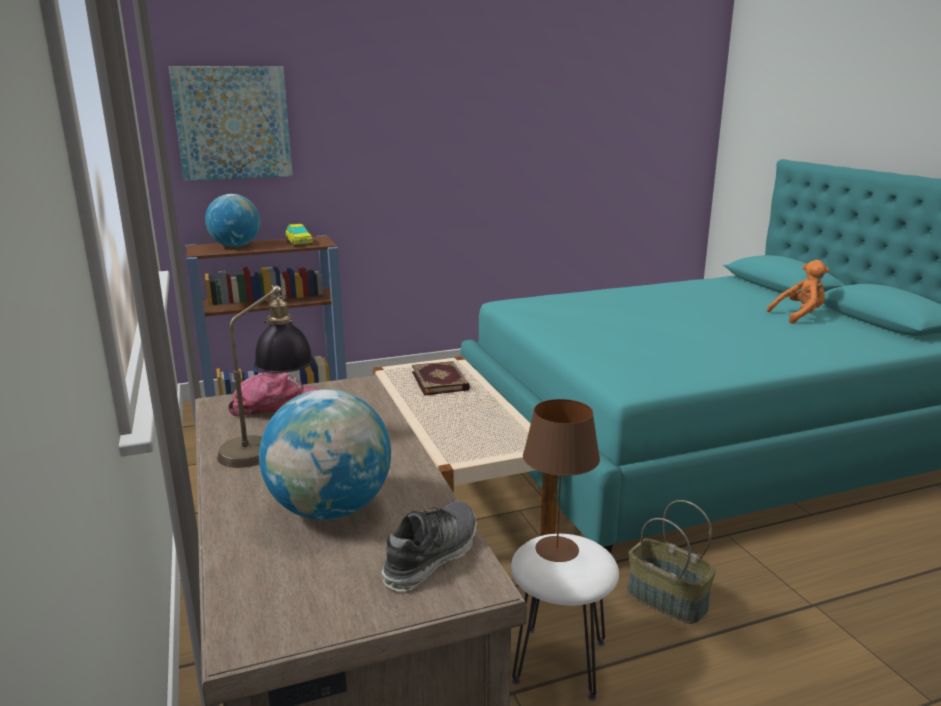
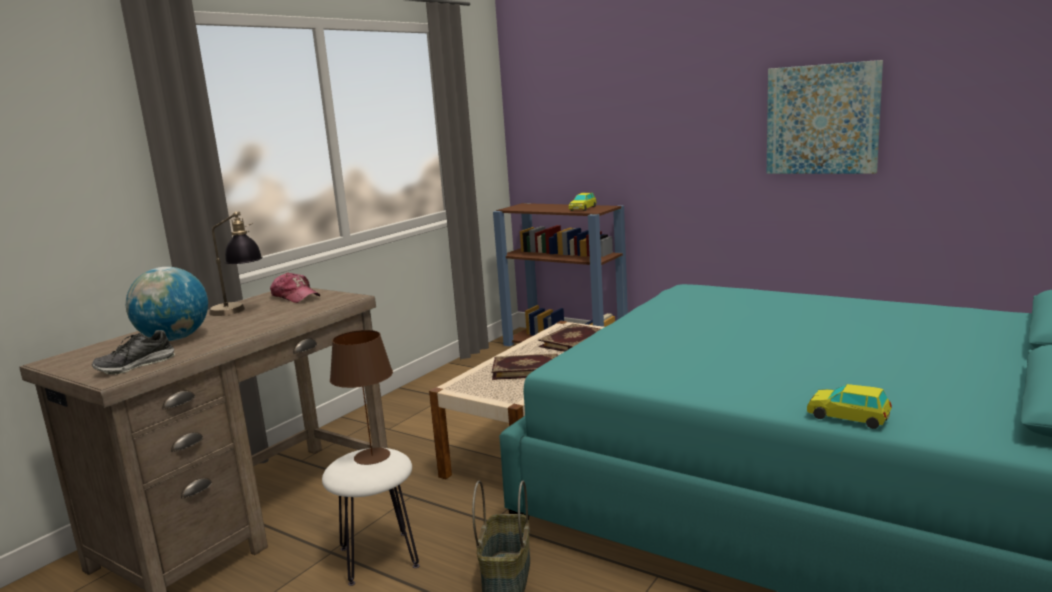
camera: 55 degrees right, 5 degrees down
picture [169,66,293,181] -> picture moved to [767,60,883,174]
globe [205,194,261,247] -> none
shoe [382,501,477,591] -> shoe turned 135 degrees clockwise [92,330,175,375]
orange plush toy [767,260,829,324] -> none
none -> book [491,353,558,380]
none -> toy car [807,384,892,429]

